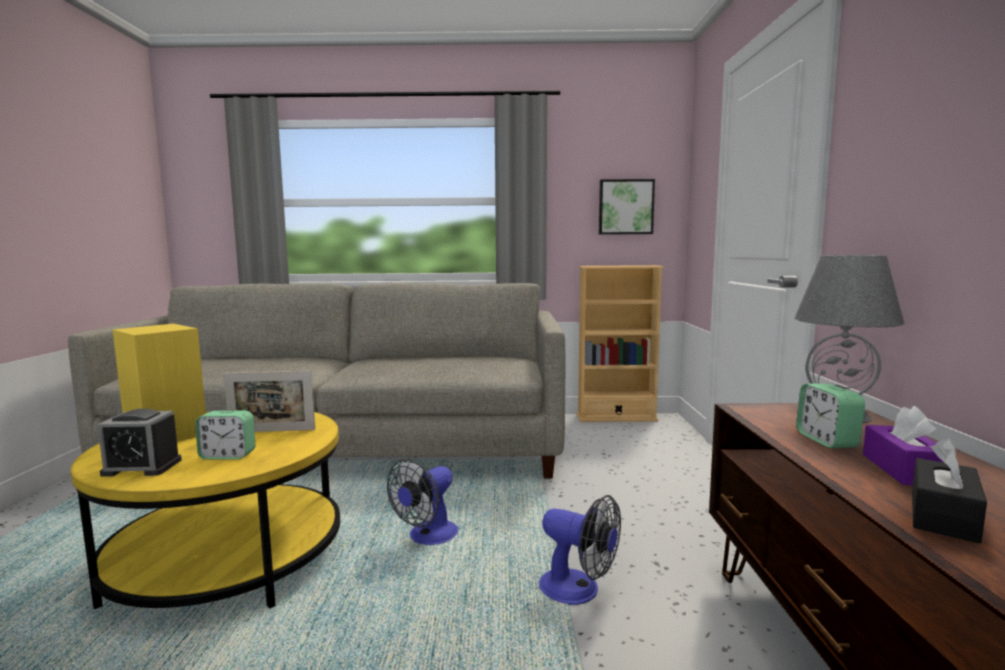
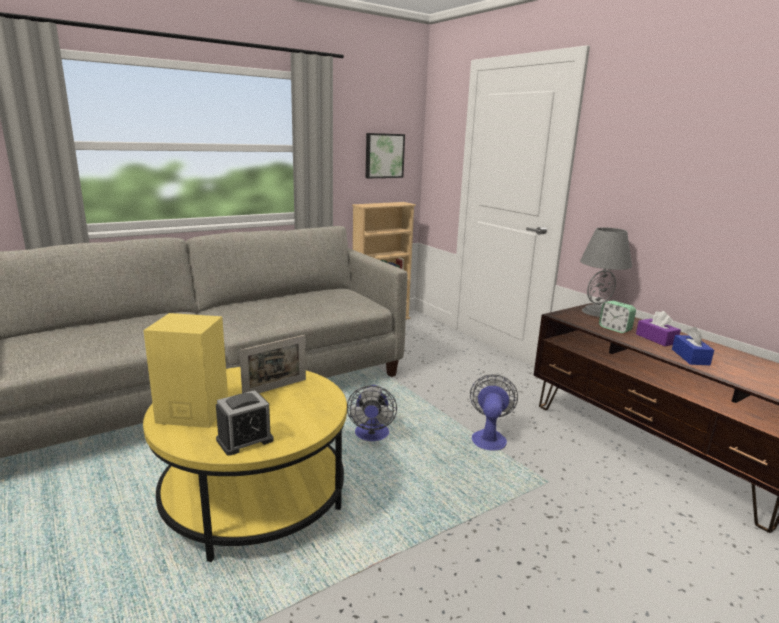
camera: 35 degrees left, 10 degrees up
alarm clock [195,410,255,460] -> none
fan [539,495,621,605] -> fan turned 75 degrees counterclockwise [470,374,518,450]
black tissue box [912,438,987,543] -> blue tissue box [672,327,714,365]

